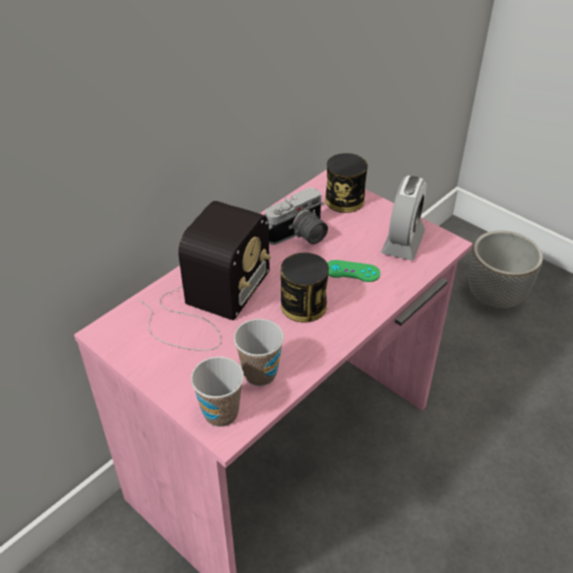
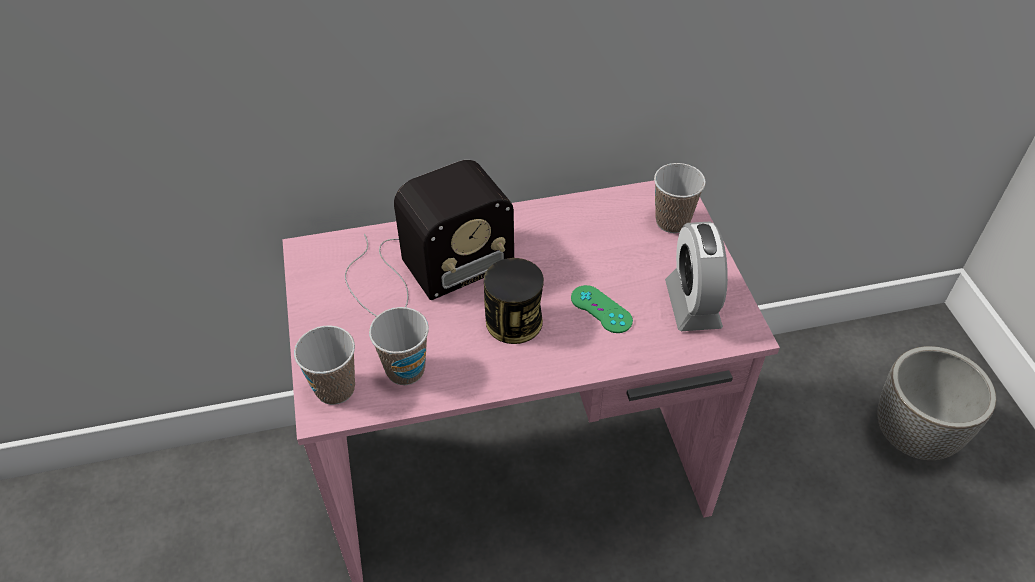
camera: 35 degrees right, 5 degrees up
camera [265,187,328,245] -> none
can [325,153,368,213] -> cup [654,163,706,233]
alarm clock [381,175,427,261] -> alarm clock turned 120 degrees clockwise [665,221,728,331]

